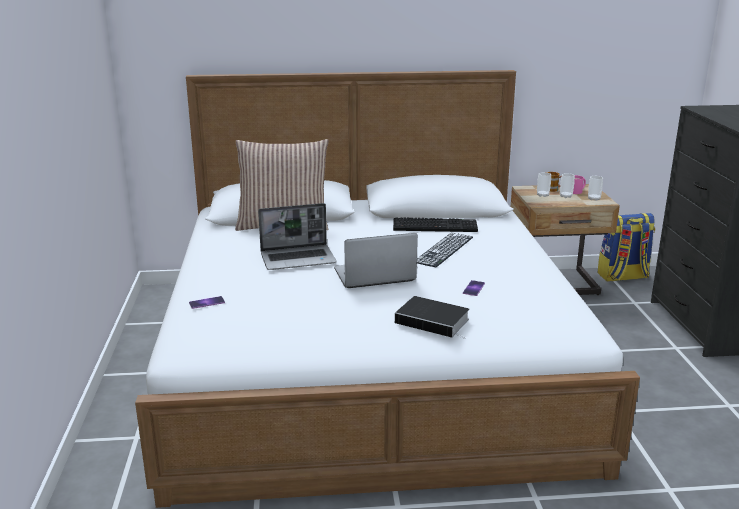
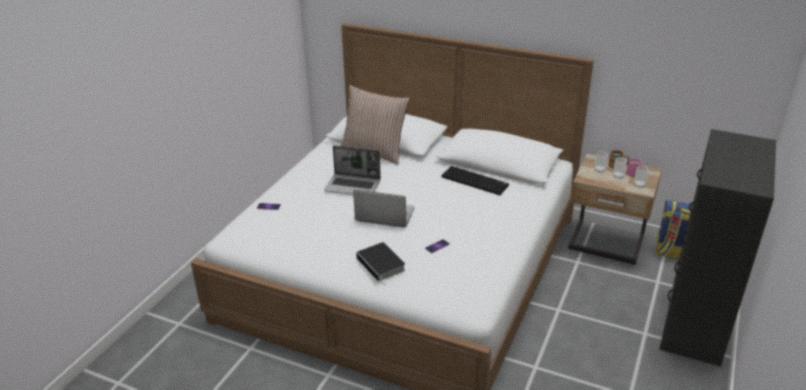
camera: 30 degrees right, 10 degrees up
keyboard [417,232,473,267] -> none

